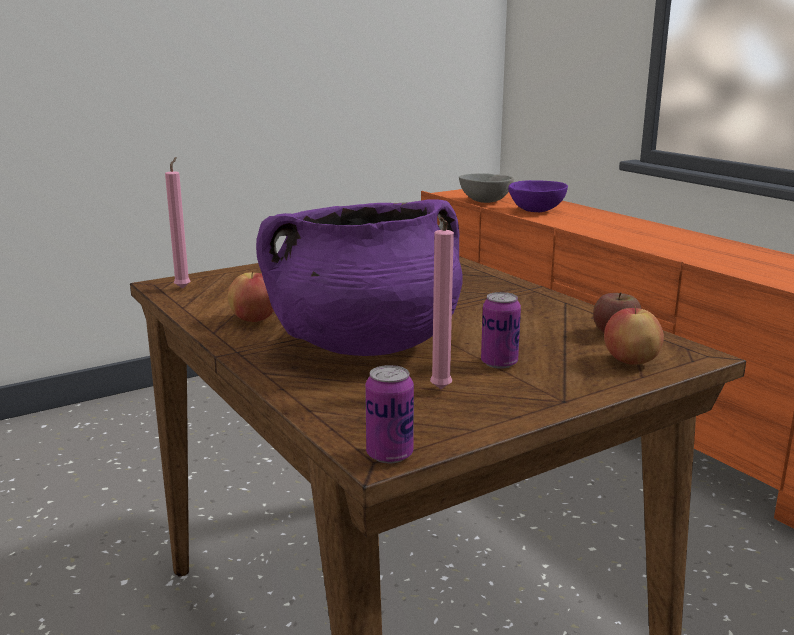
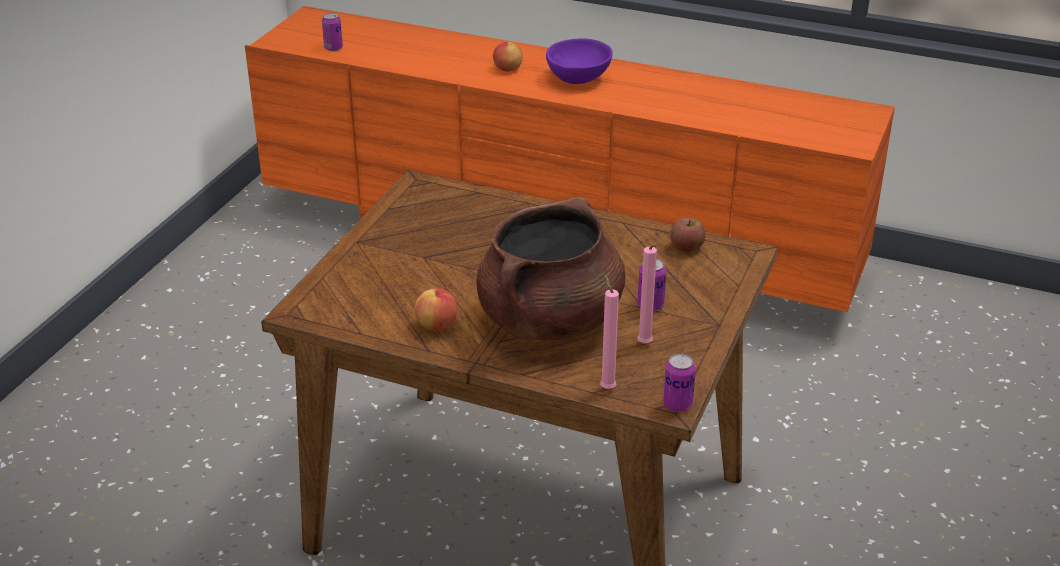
camera: 35 degrees left, 15 degrees up
pink candle [165,157,190,289] -> pink candle moved to [600,275,619,389]
purple cooking pot [256,199,463,356] -> brown cooking pot [477,197,625,341]
grey bowl [459,173,514,203] -> can [322,13,343,51]
purple bowl [508,180,568,212] -> purple bowl moved to [546,38,613,84]
apple [604,304,664,365] -> apple moved to [493,41,523,71]

